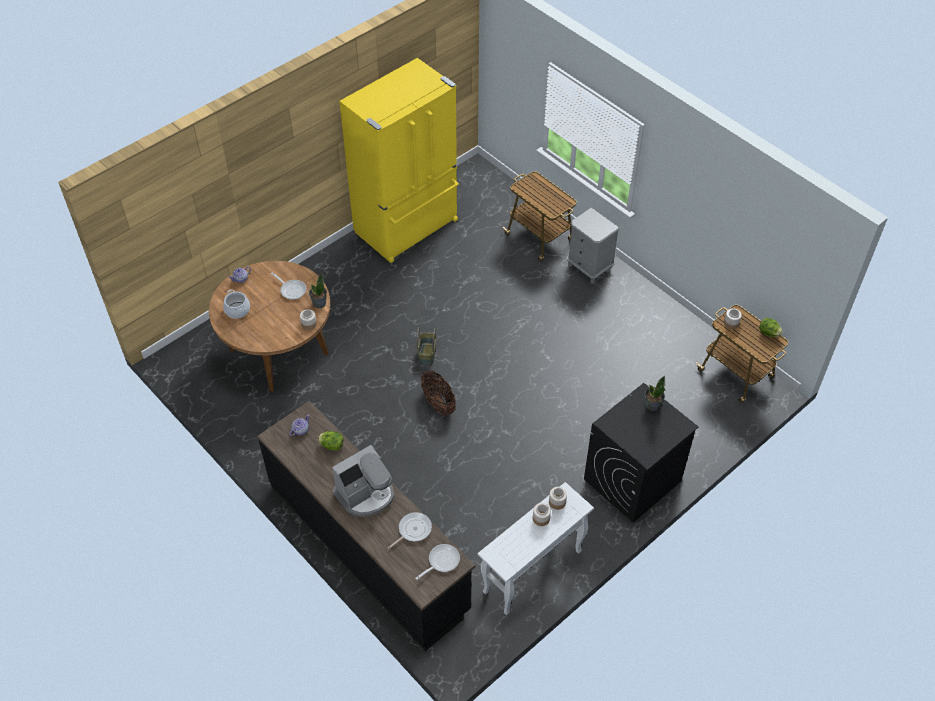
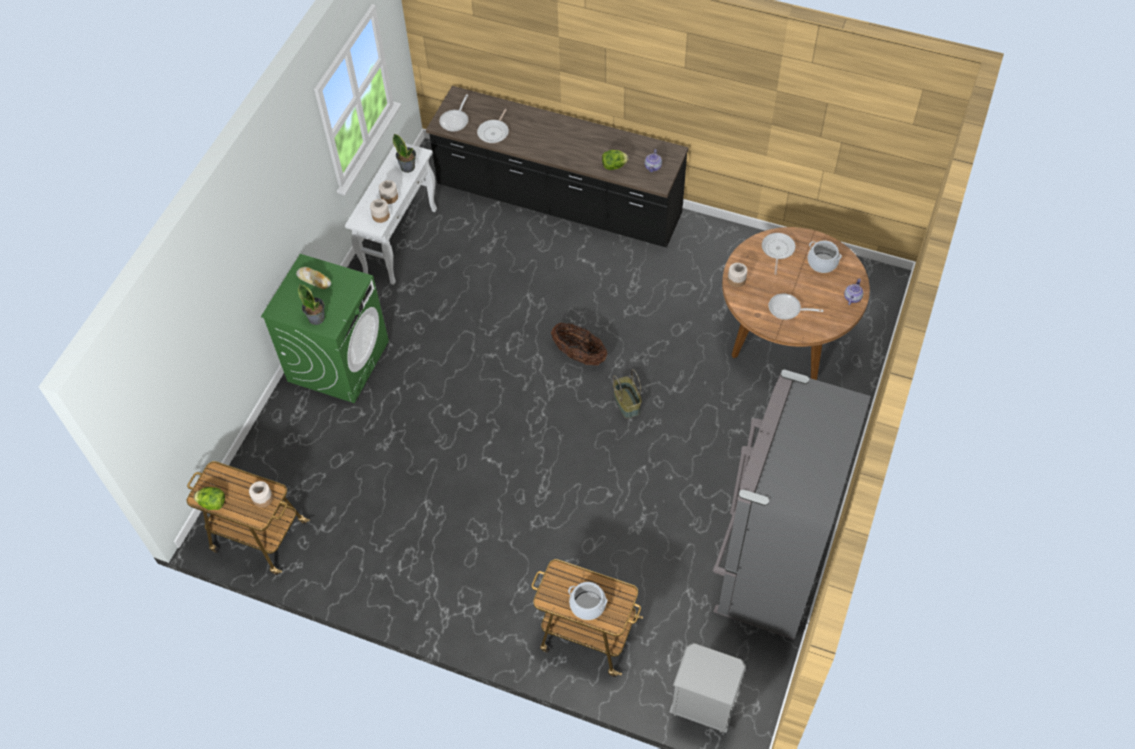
camera: 155 degrees right, 5 degrees up
potted plant [309,273,327,308] -> potted plant moved to [393,134,416,173]
coffee machine [332,445,394,517] -> none
yellow fridge [339,58,459,263] -> grey fridge [713,370,871,639]
grey nightstand [567,208,620,284] -> grey nightstand moved to [670,643,746,733]
black washing machine [584,383,698,523] -> green washing machine [261,254,389,403]
none -> bread [296,267,331,289]
none -> cooking pot [568,582,607,620]
none -> frying pan [762,233,795,275]

